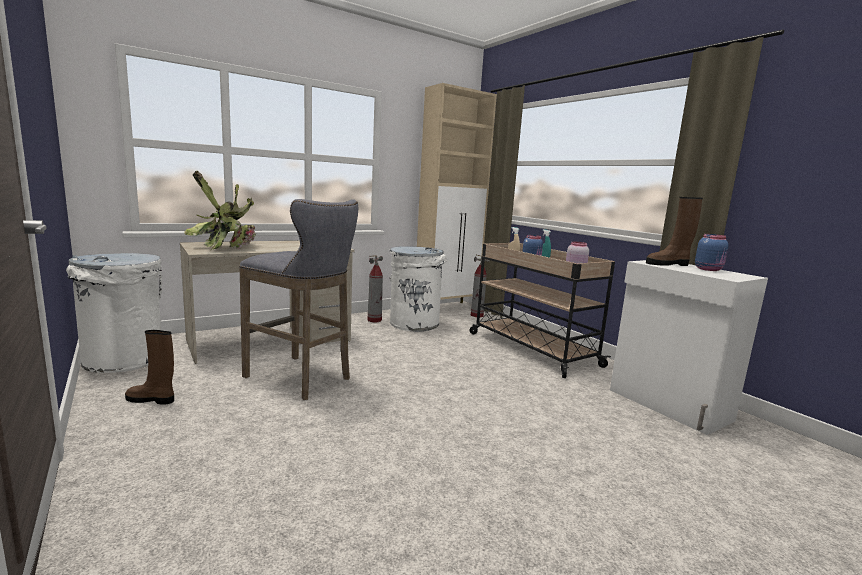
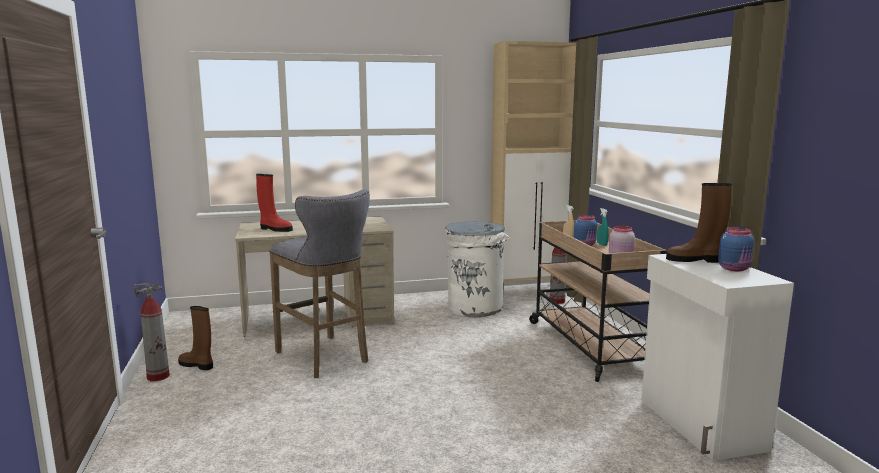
camera: 20 degrees right, 0 degrees up
white trash can [66,253,163,373] -> none
potted plant [184,171,256,250] -> red boot [256,174,293,232]
fire extinguisher [367,255,383,322] -> fire extinguisher moved to [134,283,170,381]

